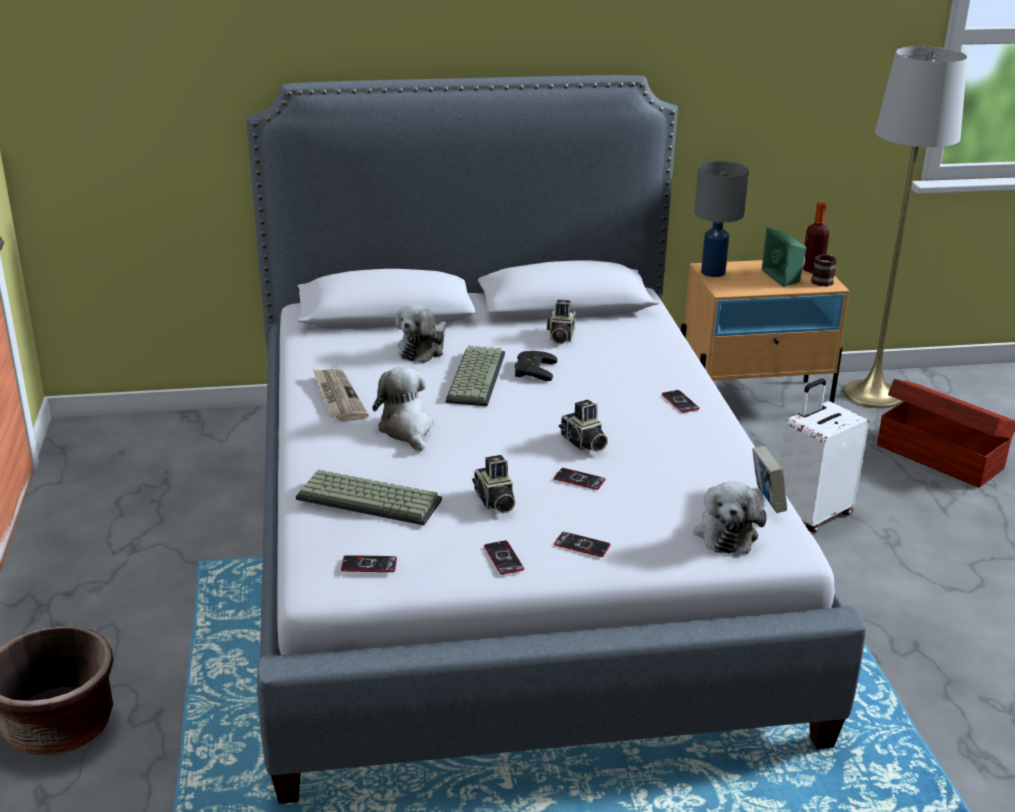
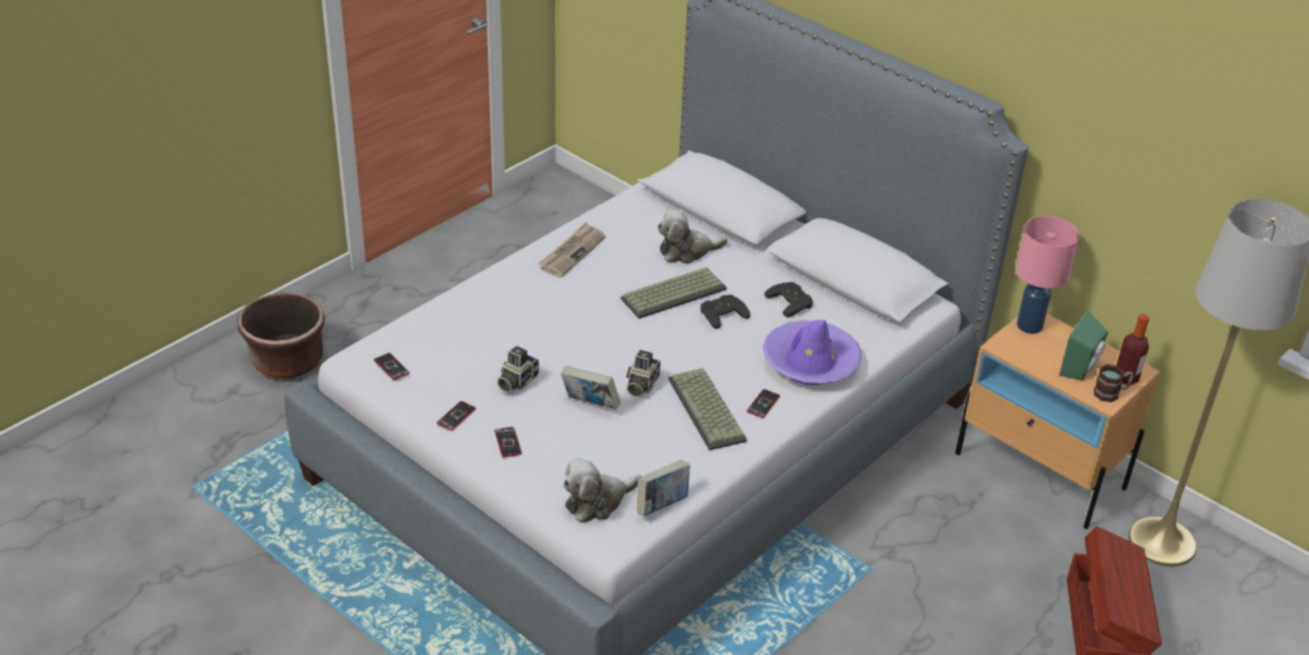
camera: 50 degrees right, 10 degrees up
keyboard [296,470,442,525] -> keyboard moved to [668,368,747,450]
plush toy [373,367,433,452] -> none
camera [547,300,575,344] -> black game controller [764,282,813,317]
phone [554,468,606,490] -> book [561,366,621,410]
grey table lamp [694,161,749,277] -> pink table lamp [1016,216,1080,334]
white suitcase [780,379,869,533] -> none
none -> purple hat [763,320,862,385]

